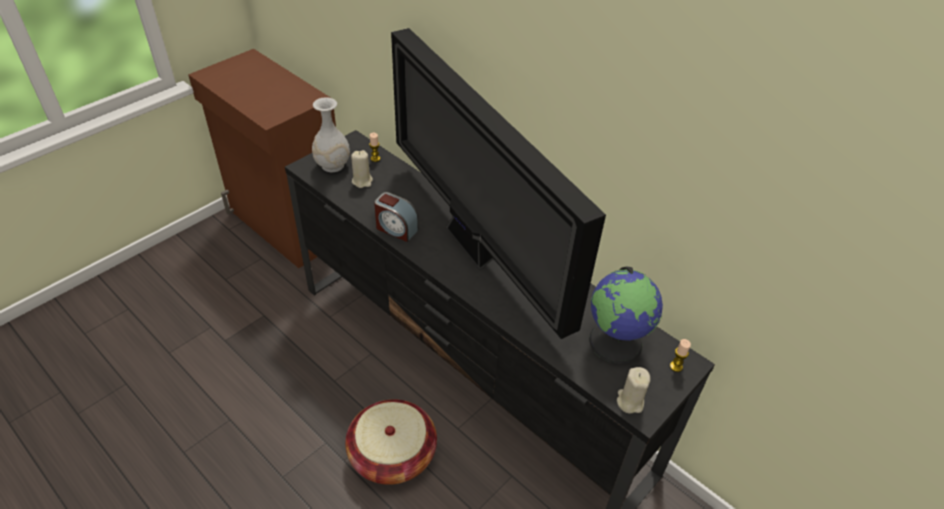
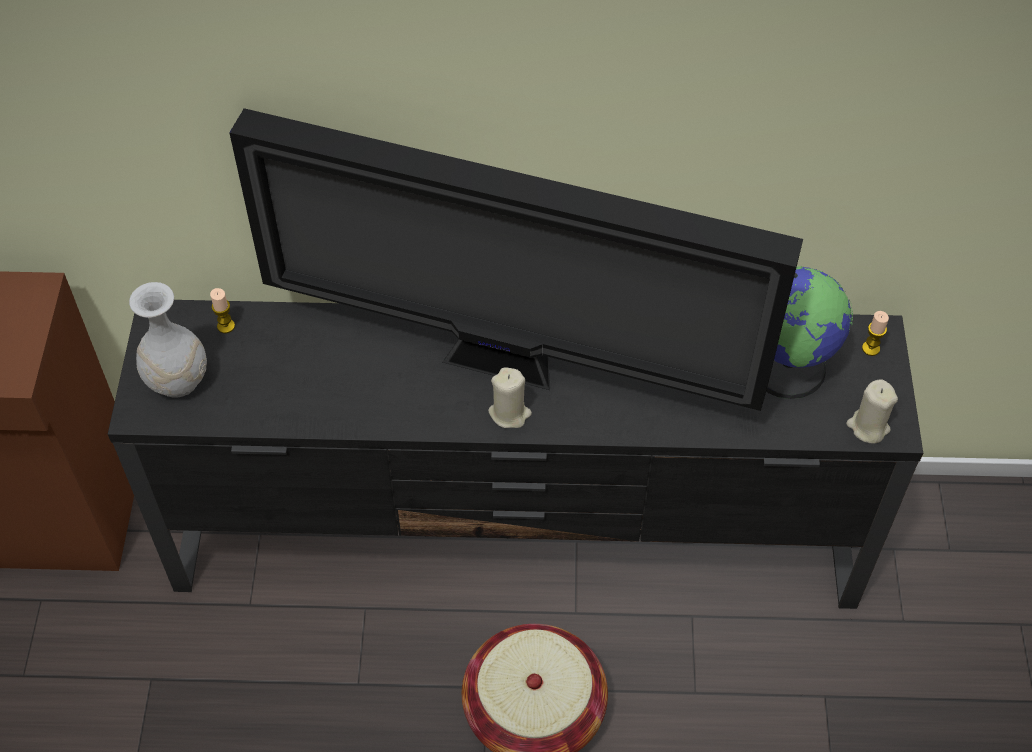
camera: 40 degrees left, 10 degrees up
beige candle [351,150,373,188] -> beige candle moved to [488,367,532,428]
alarm clock [374,192,419,242] -> none

